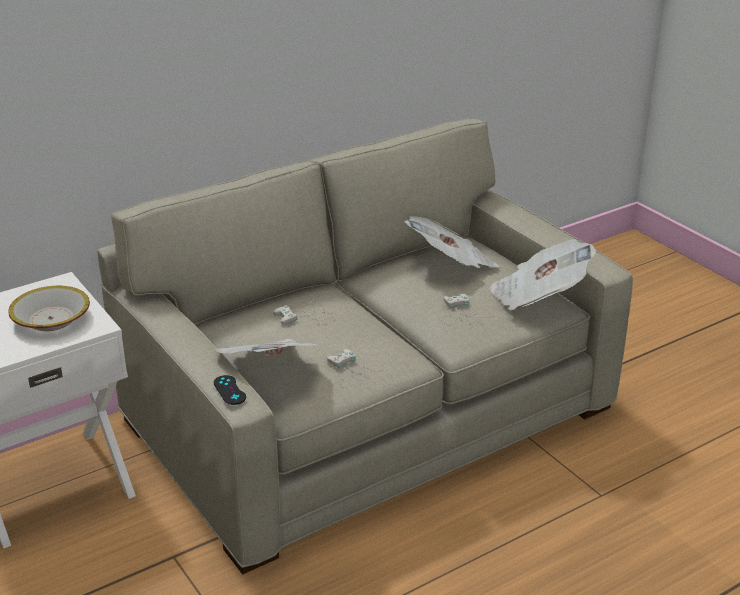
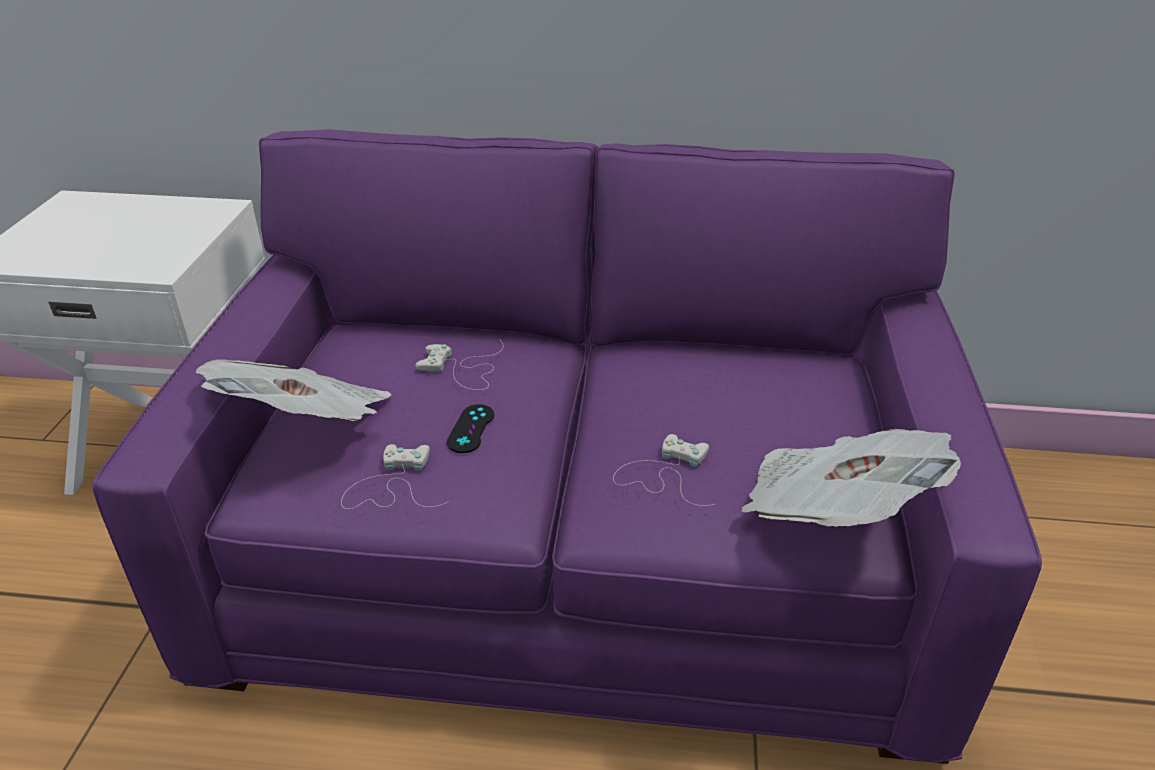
camera: 40 degrees right, 5 degrees up
bowl [8,286,90,331] -> none
beige sofa [97,118,633,574] -> purple sofa [92,129,1042,764]
black game controller [214,375,246,405] -> black game controller moved to [447,404,494,453]
newspaper [404,216,500,268] -> none

